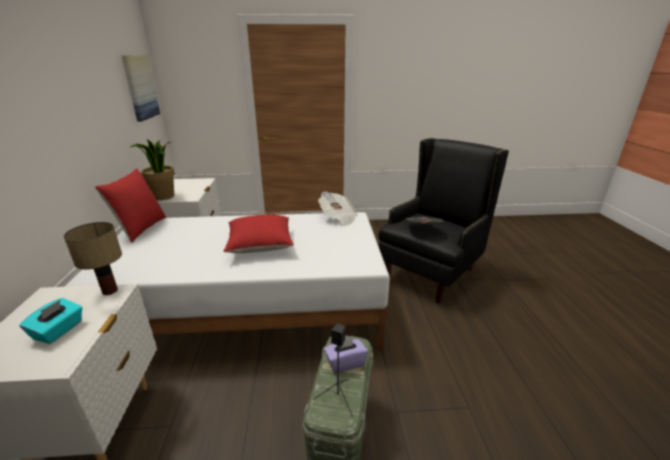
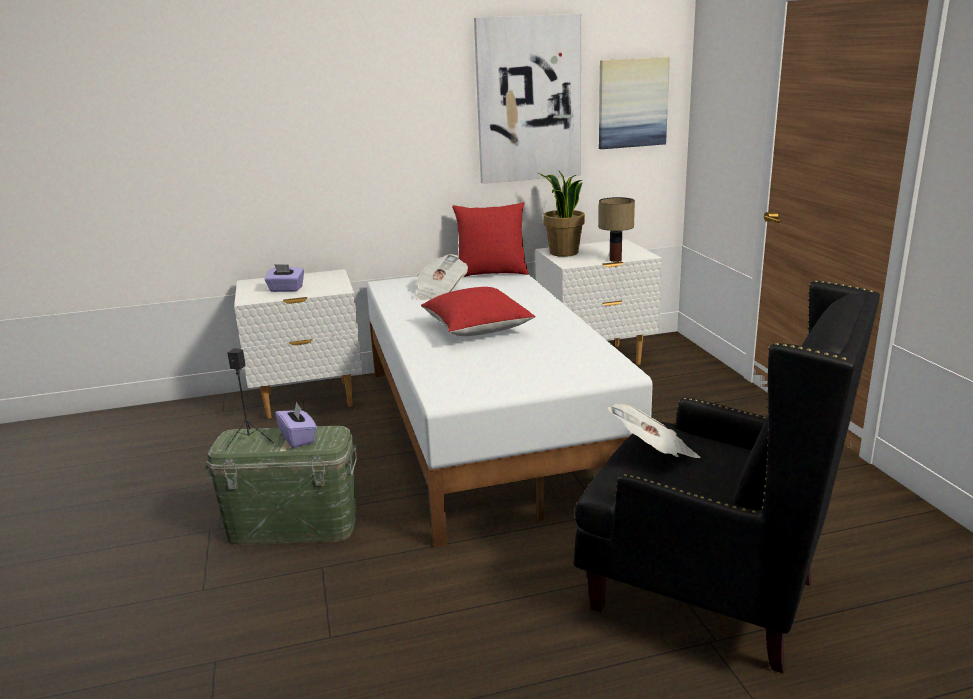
camera: 80 degrees right, 5 degrees down
turquoise tissue box [19,298,82,344] -> purple tissue box [264,264,304,292]
table lamp [64,222,122,295] -> table lamp moved to [599,197,635,262]
newspaper [318,192,358,225] -> newspaper moved to [414,254,468,300]
none -> picture [474,14,581,184]

